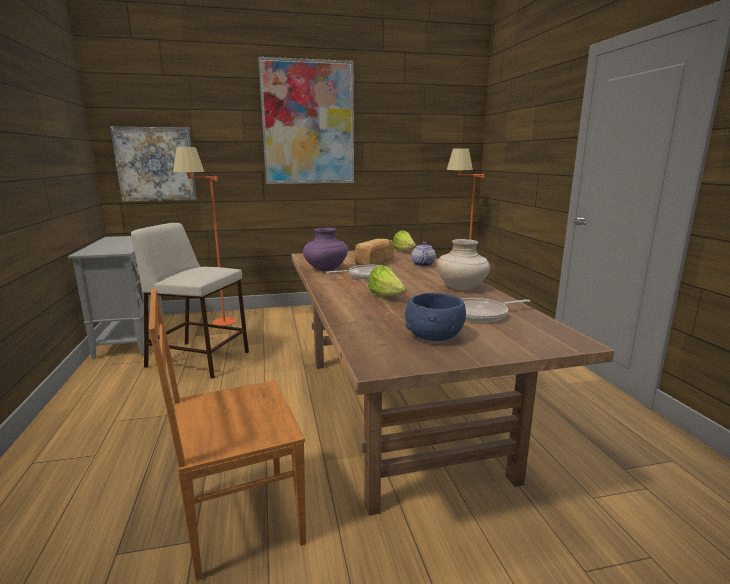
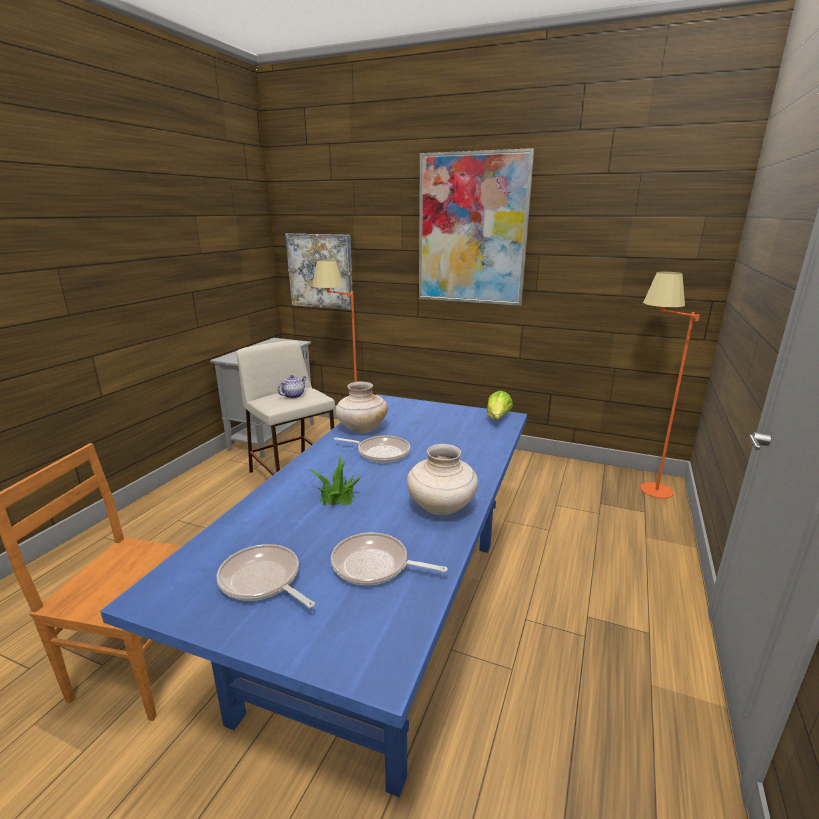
camera: 35 degrees right, 5 degrees up
brown dining table [291,248,614,516] -> blue dining table [100,394,527,797]
purple vase [303,228,348,271] -> beige vase [335,382,388,433]
bread [354,239,394,265] -> none
lettuce [368,265,407,296] -> potted plant [308,454,361,506]
blue bowl [405,293,466,341] -> frying pan [217,544,315,608]
teapot [412,242,436,267] -> teapot moved to [277,375,307,398]

